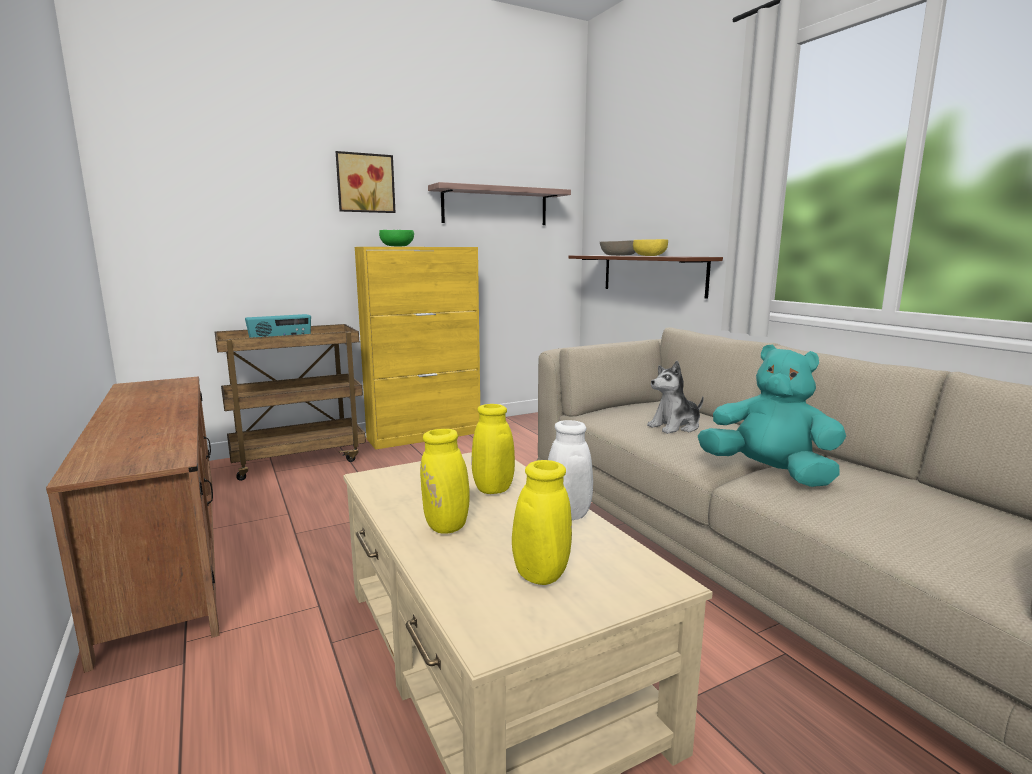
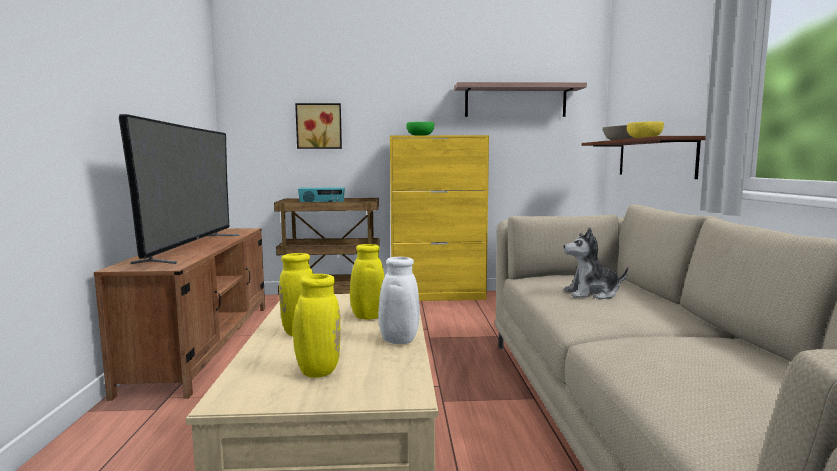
camera: 25 degrees right, 5 degrees down
picture [336,151,396,213] -> picture moved to [295,103,342,149]
turquoise plush toy [698,345,846,487] -> none
none -> television [119,114,239,264]

